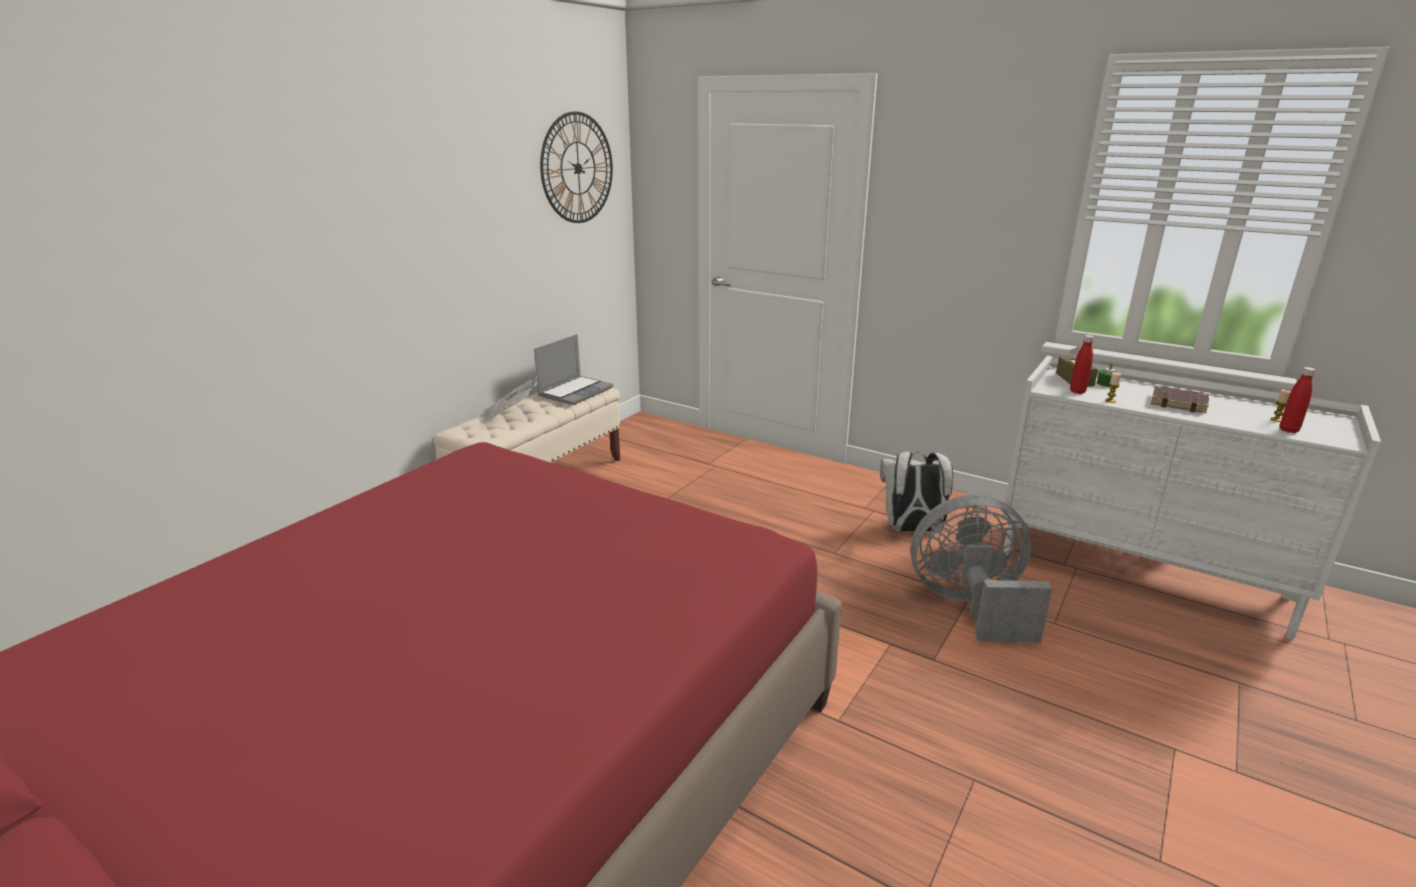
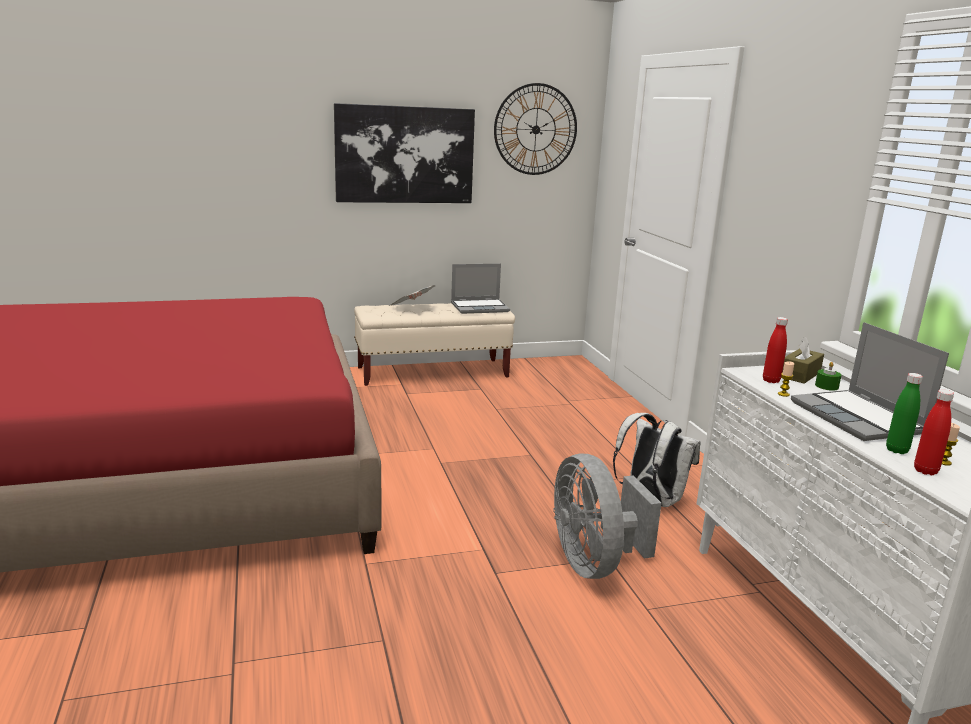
camera: 40 degrees right, 5 degrees down
grey fan [911,495,1053,643] -> grey fan turned 150 degrees counterclockwise [553,454,662,579]
brown book [1151,386,1209,413] -> laptop [791,322,949,441]
none -> picture [334,103,475,203]
none -> green bottle [886,373,923,454]

